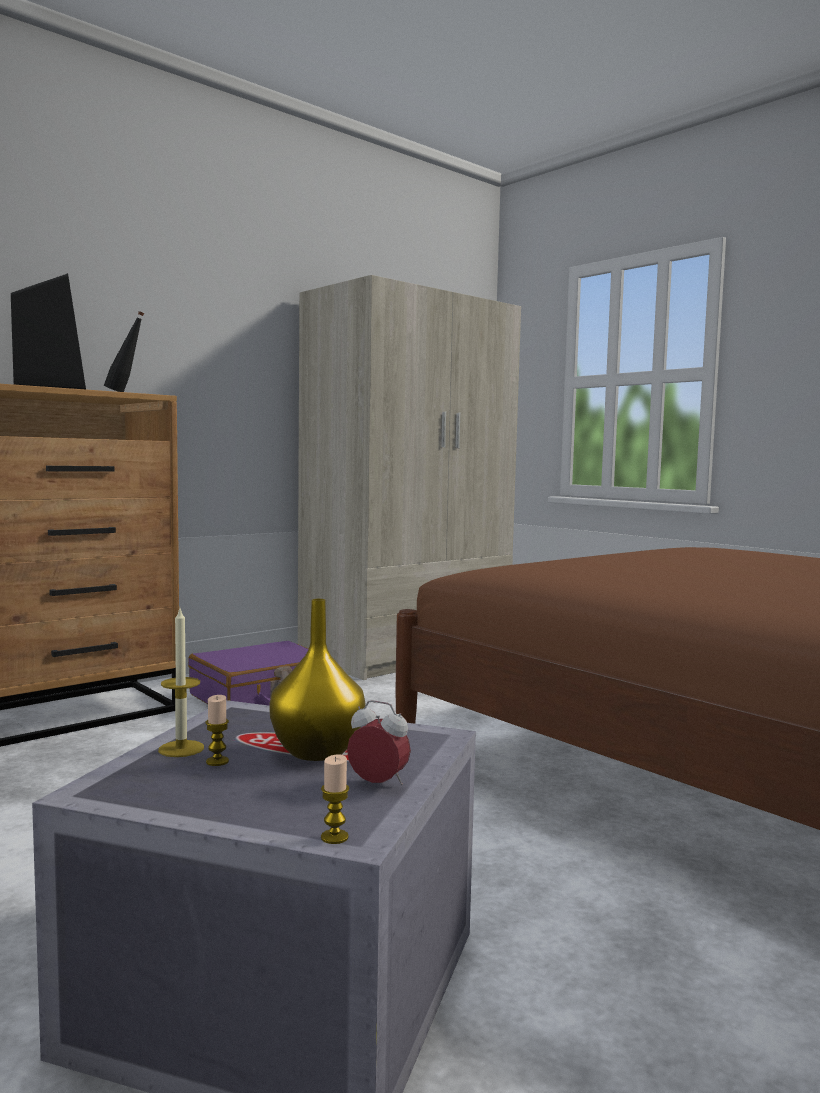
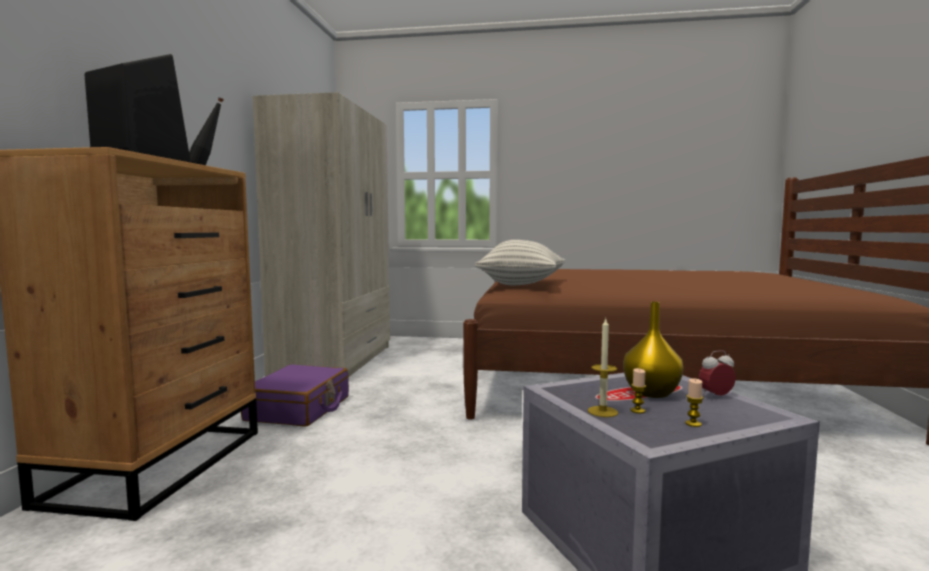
camera: 40 degrees left, 0 degrees up
candle [321,755,349,844] -> candle moved to [685,378,703,427]
none -> pillow [475,240,565,285]

